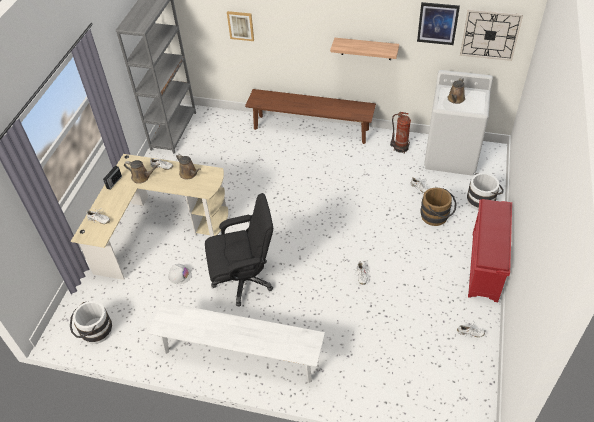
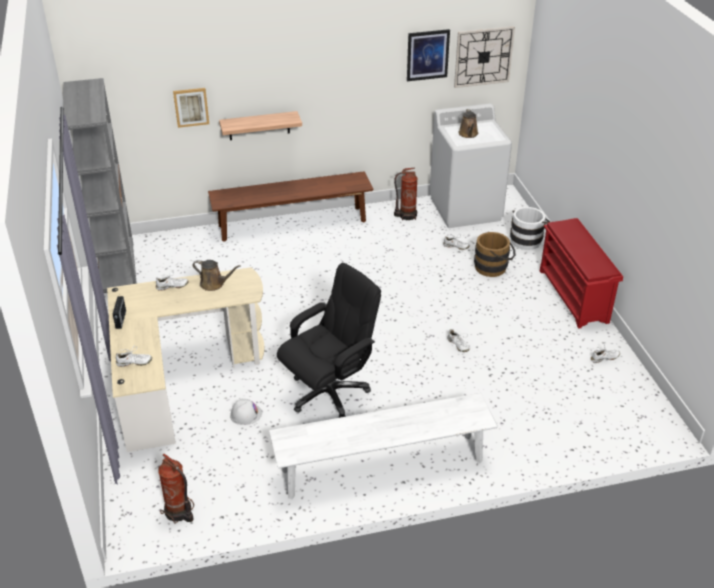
camera: 30 degrees left, 10 degrees down
white bucket [70,301,112,344] -> fire extinguisher [158,454,194,523]
brown watering can [124,160,160,184] -> none
shelf [330,38,399,60] -> shelf moved to [219,111,302,140]

